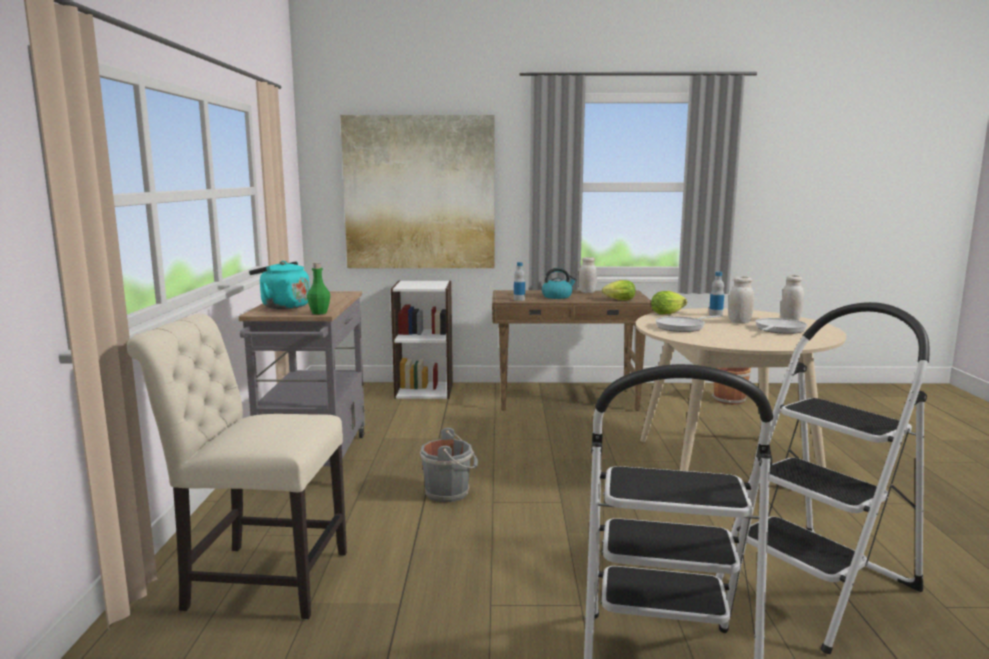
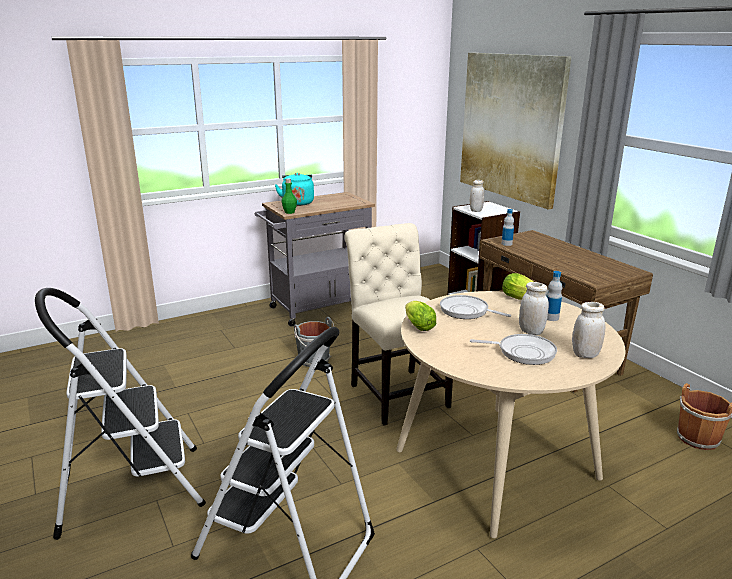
camera: 60 degrees right, 10 degrees up
beige chair [127,314,347,620] -> beige chair moved to [345,223,453,426]
kettle [542,268,577,299] -> none
white jar [579,257,597,293] -> white jar moved to [470,180,484,212]
lettuce [602,280,635,301] -> lettuce moved to [405,301,436,331]

